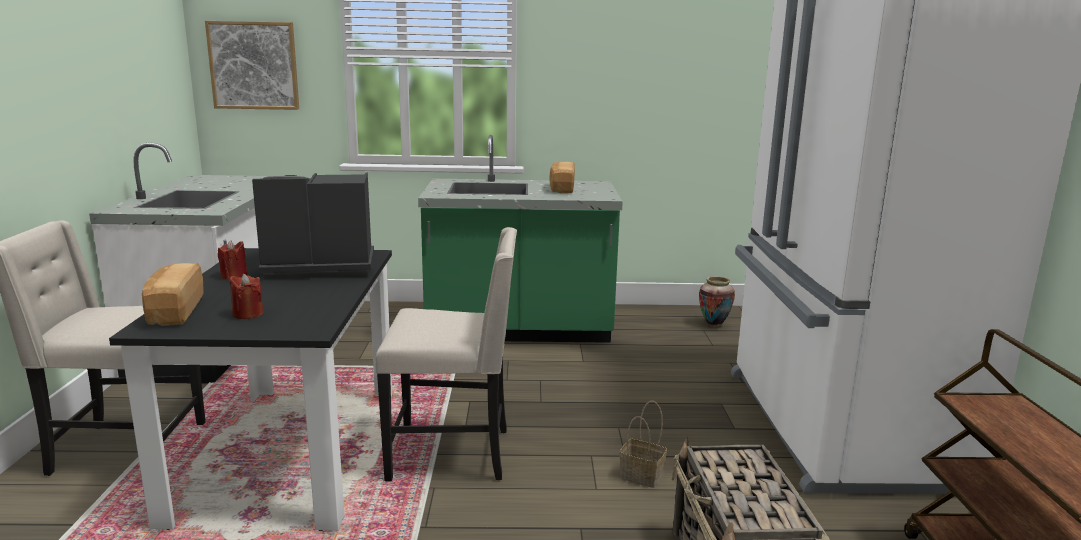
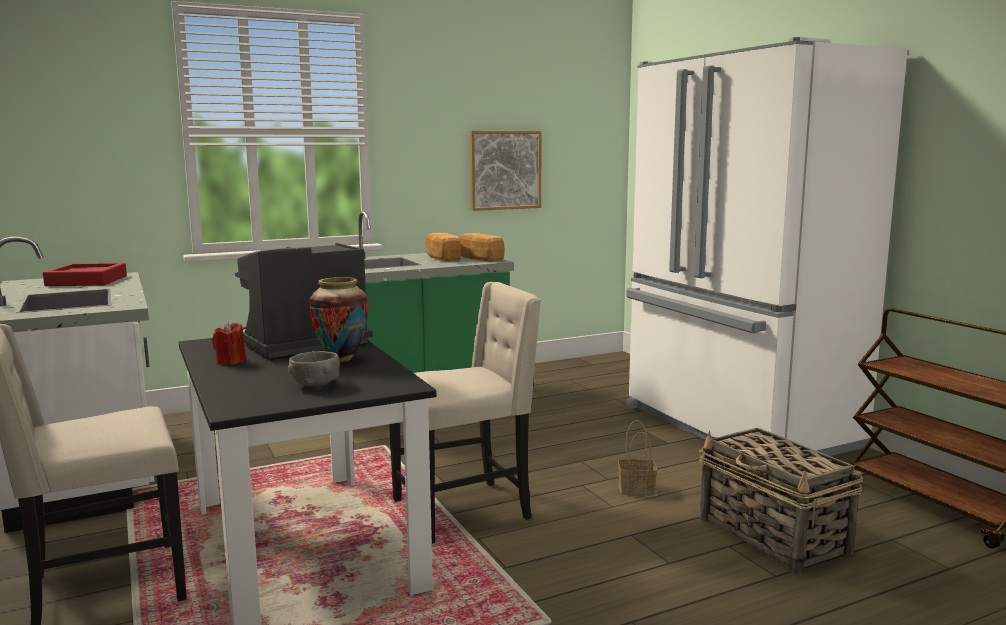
camera: 25 degrees left, 5 degrees down
bread [142,263,204,326] -> bread moved to [459,233,505,261]
picture [205,21,299,110] -> picture moved to [470,131,542,211]
red candle [229,274,264,319] -> grey bowl [287,351,340,386]
vase [699,276,735,327] -> vase moved to [309,277,369,362]
none -> red tray [43,263,127,286]

